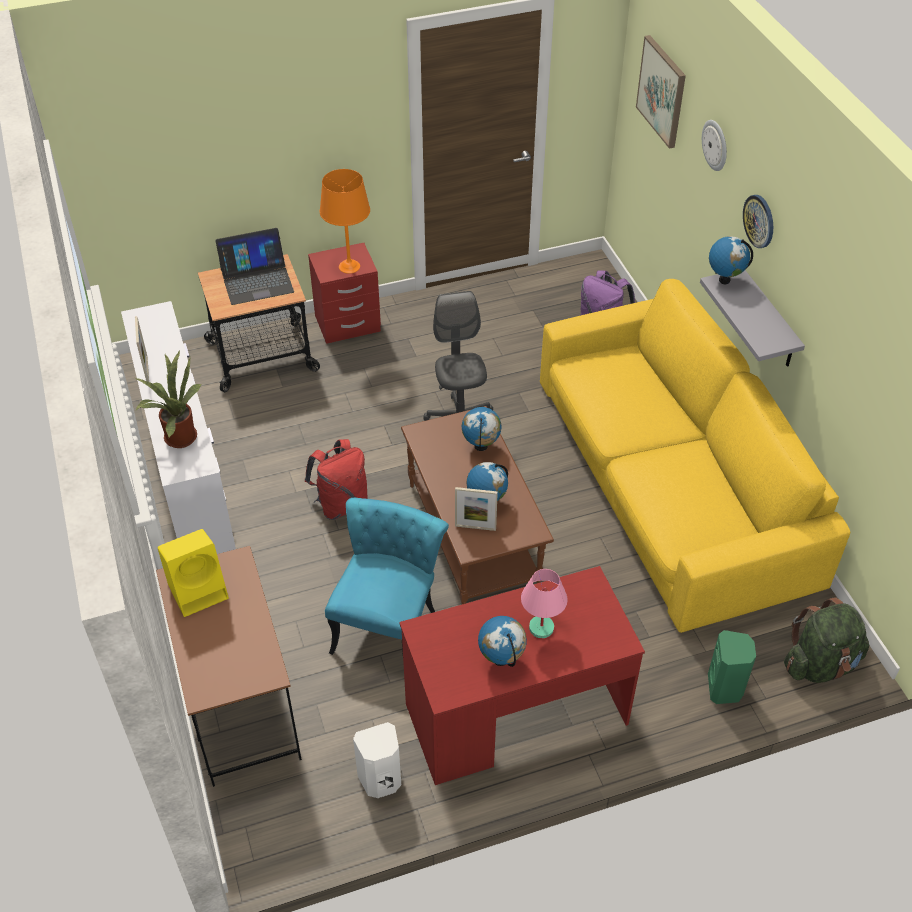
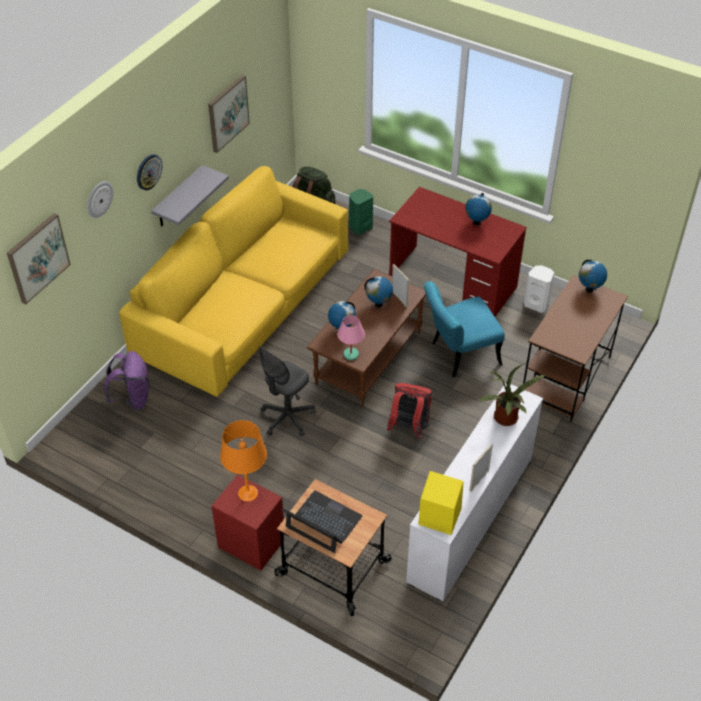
camera: 130 degrees left, 0 degrees up
yellow speaker [157,529,229,617] -> yellow speaker moved to [418,471,463,535]
pink table lamp [521,569,568,638] -> pink table lamp moved to [337,315,365,360]
globe [709,236,753,284] -> globe moved to [579,260,607,292]
none -> picture [208,75,250,153]

